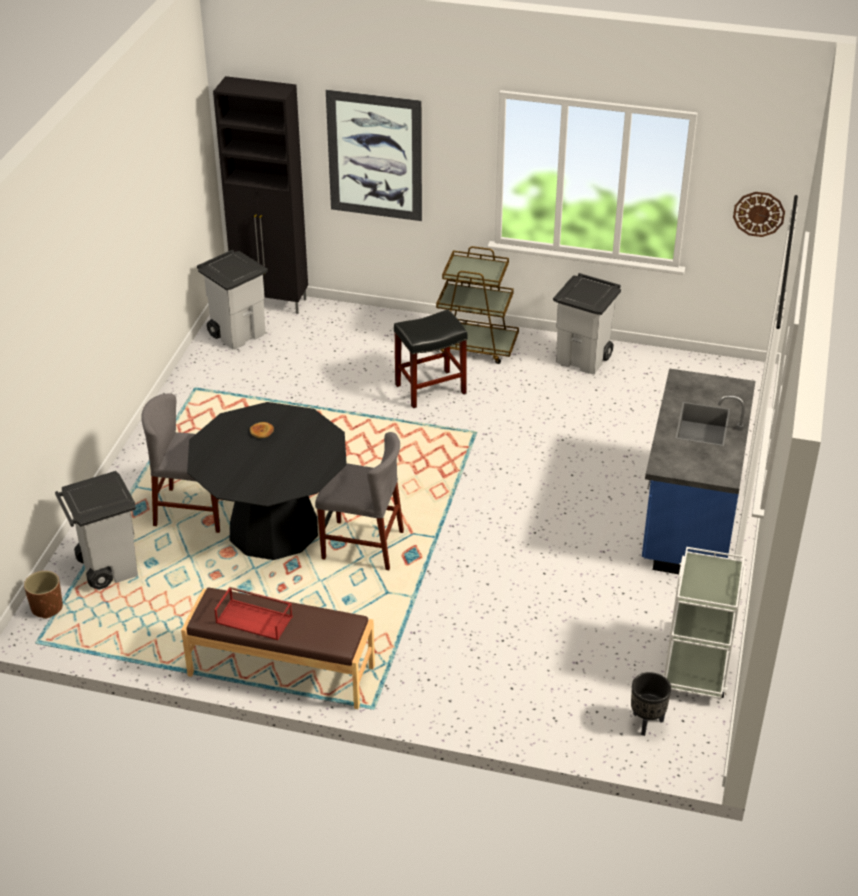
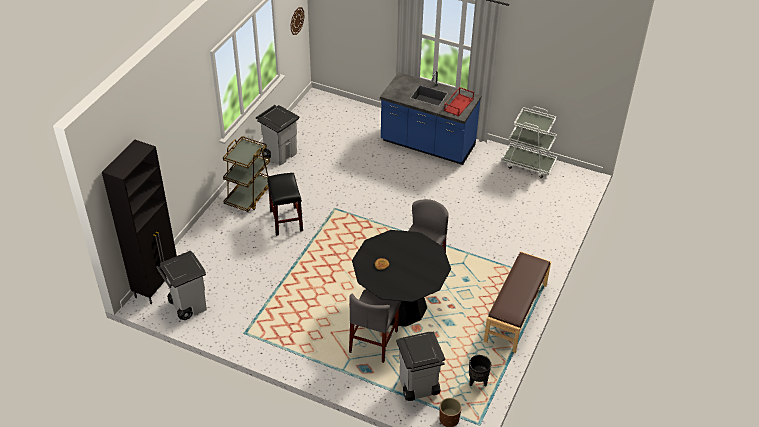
camera: 80 degrees left, 5 degrees up
red tray [214,587,293,640] -> red tray moved to [444,87,474,116]
picture [326,90,422,221] -> none
black planter [631,672,671,736] -> black planter moved to [469,355,491,386]

